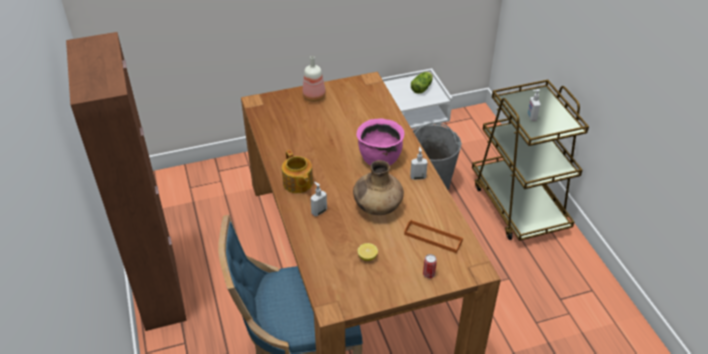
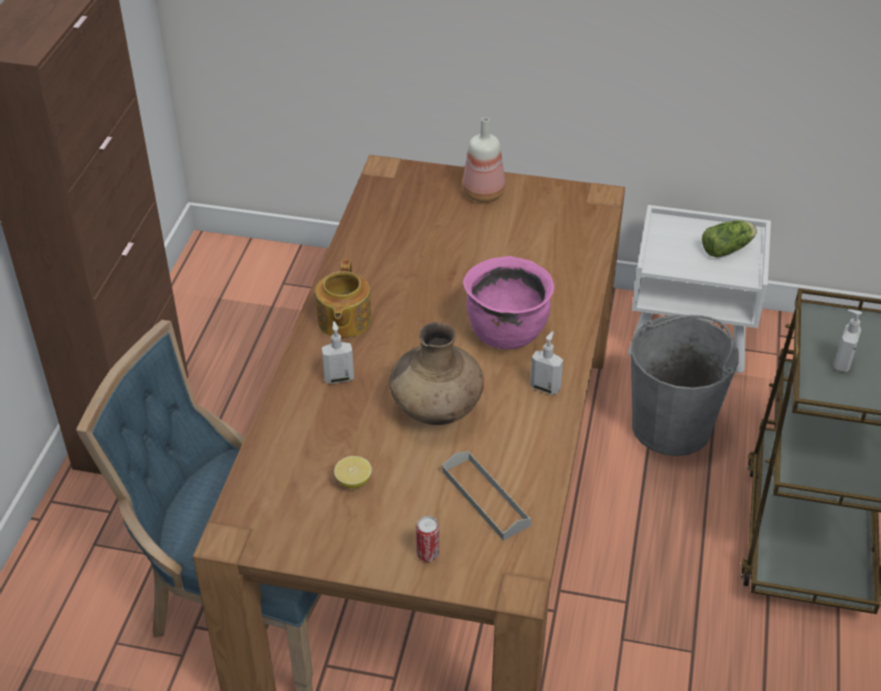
camera: 30 degrees right, 0 degrees up
orange tray [404,220,463,253] -> grey tray [442,451,531,541]

